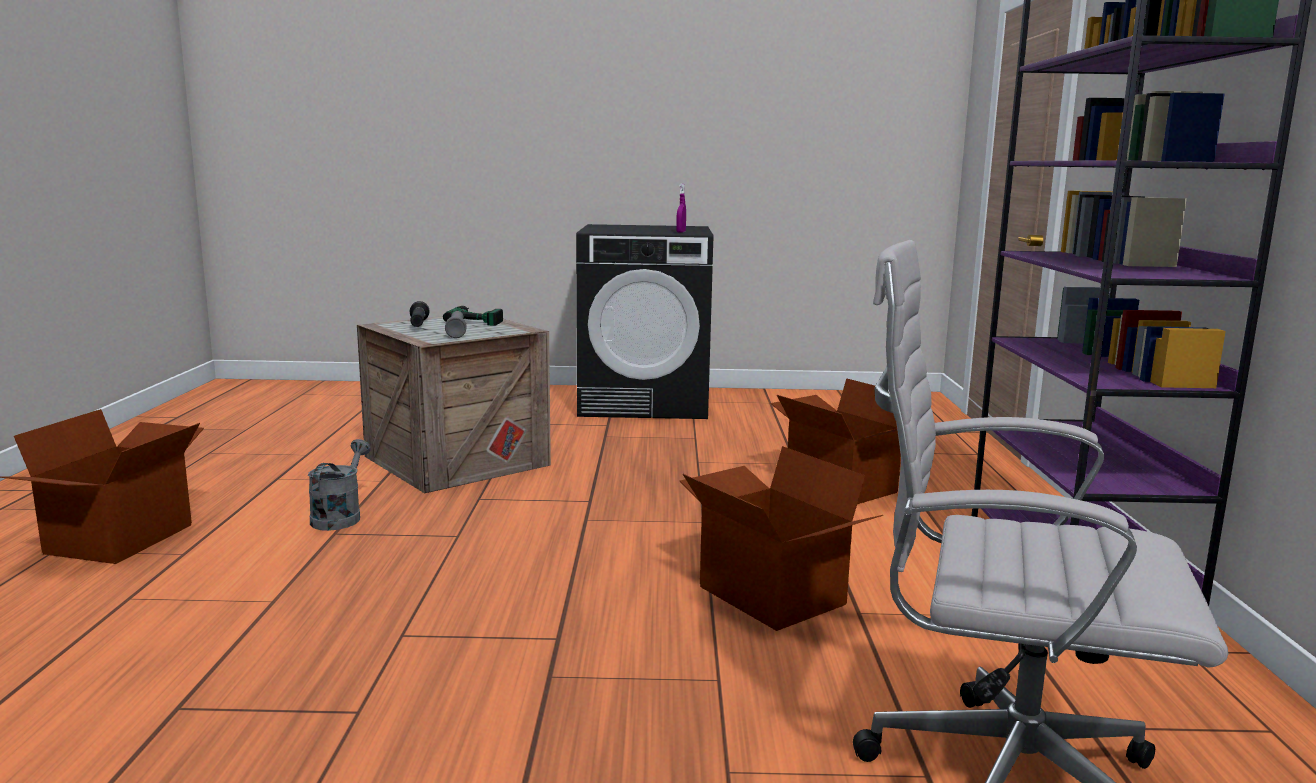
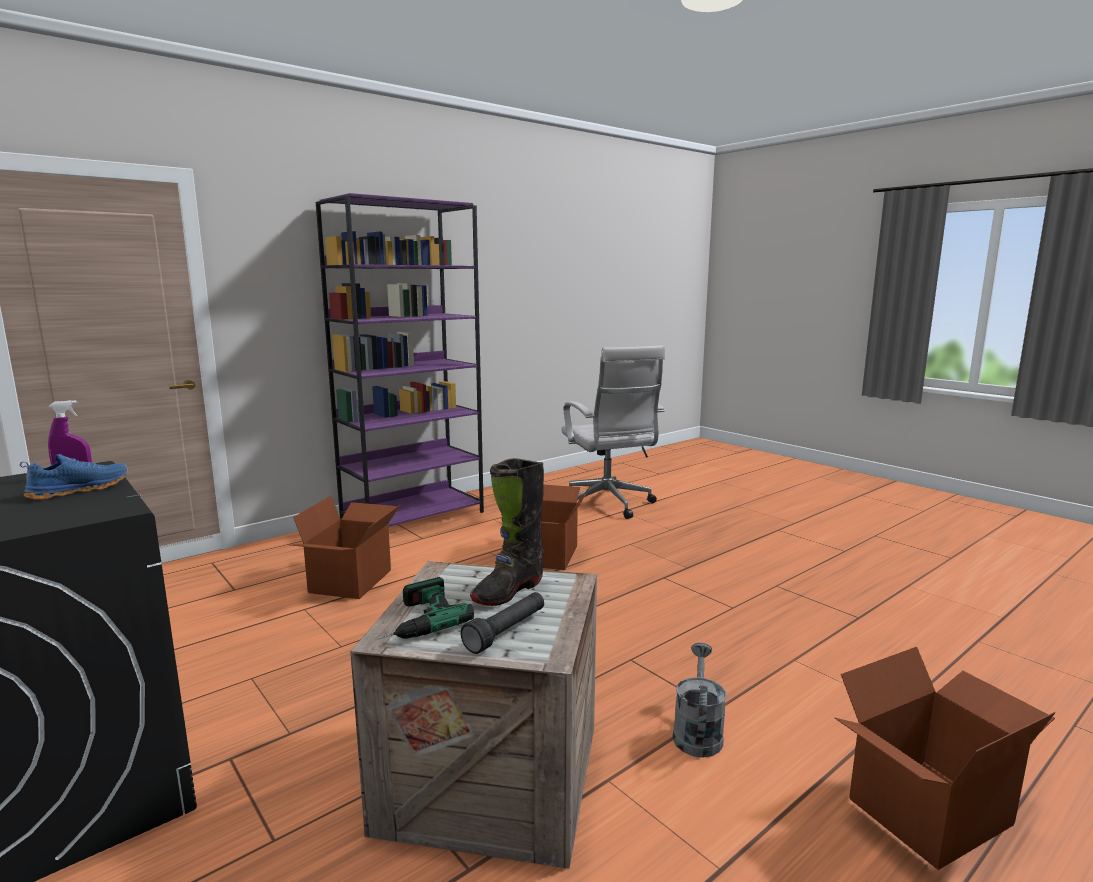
camera: 130 degrees left, 0 degrees up
grey watering can [308,439,371,531] -> grey watering can turned 135 degrees clockwise [673,642,727,758]
grey flashlight [445,311,467,338] -> black boot [470,458,544,606]
none -> blue shoe [20,454,128,500]

